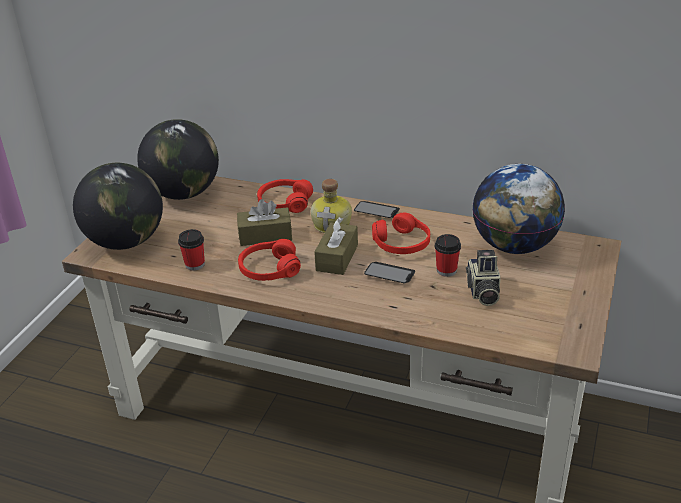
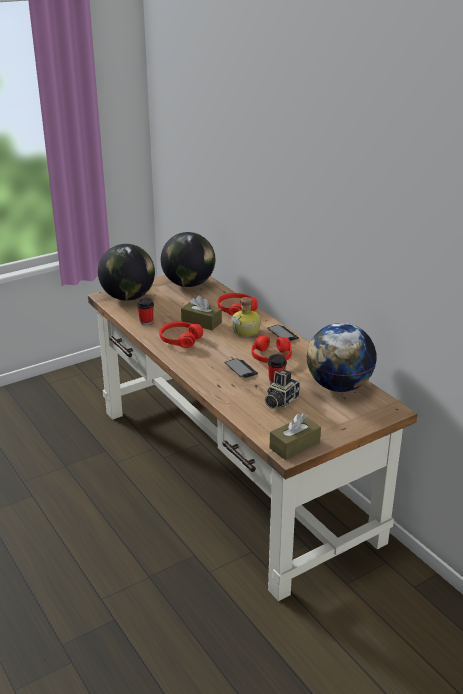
camera: 35 degrees right, 5 degrees down
brown tissue box [314,217,358,275] -> brown tissue box moved to [270,413,321,460]

